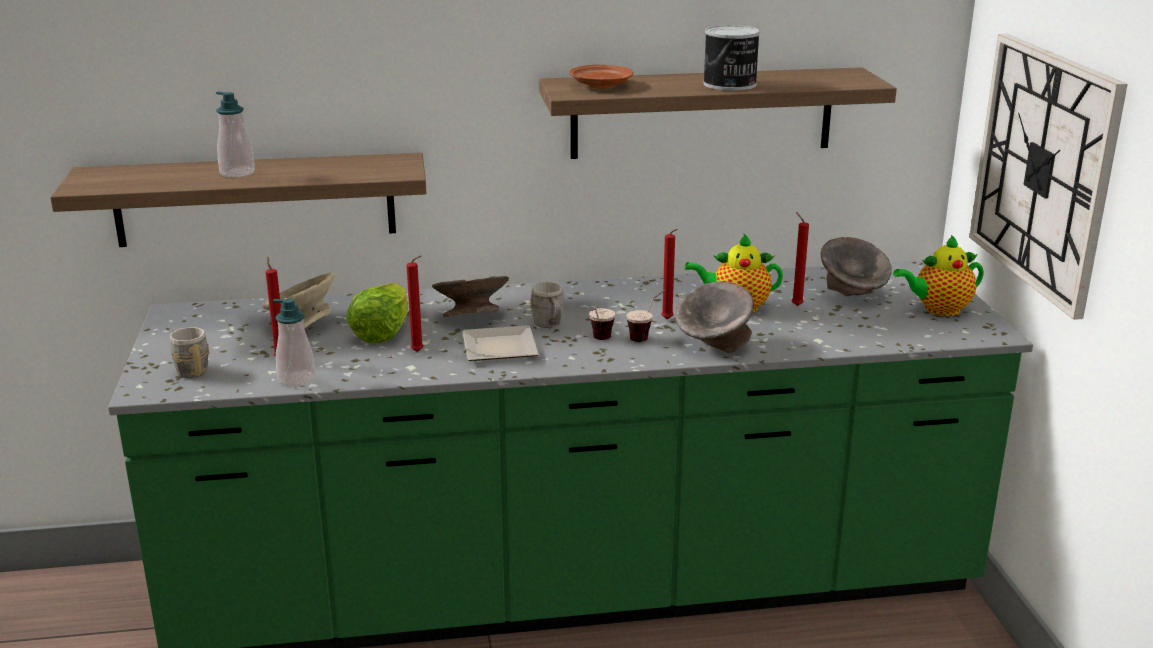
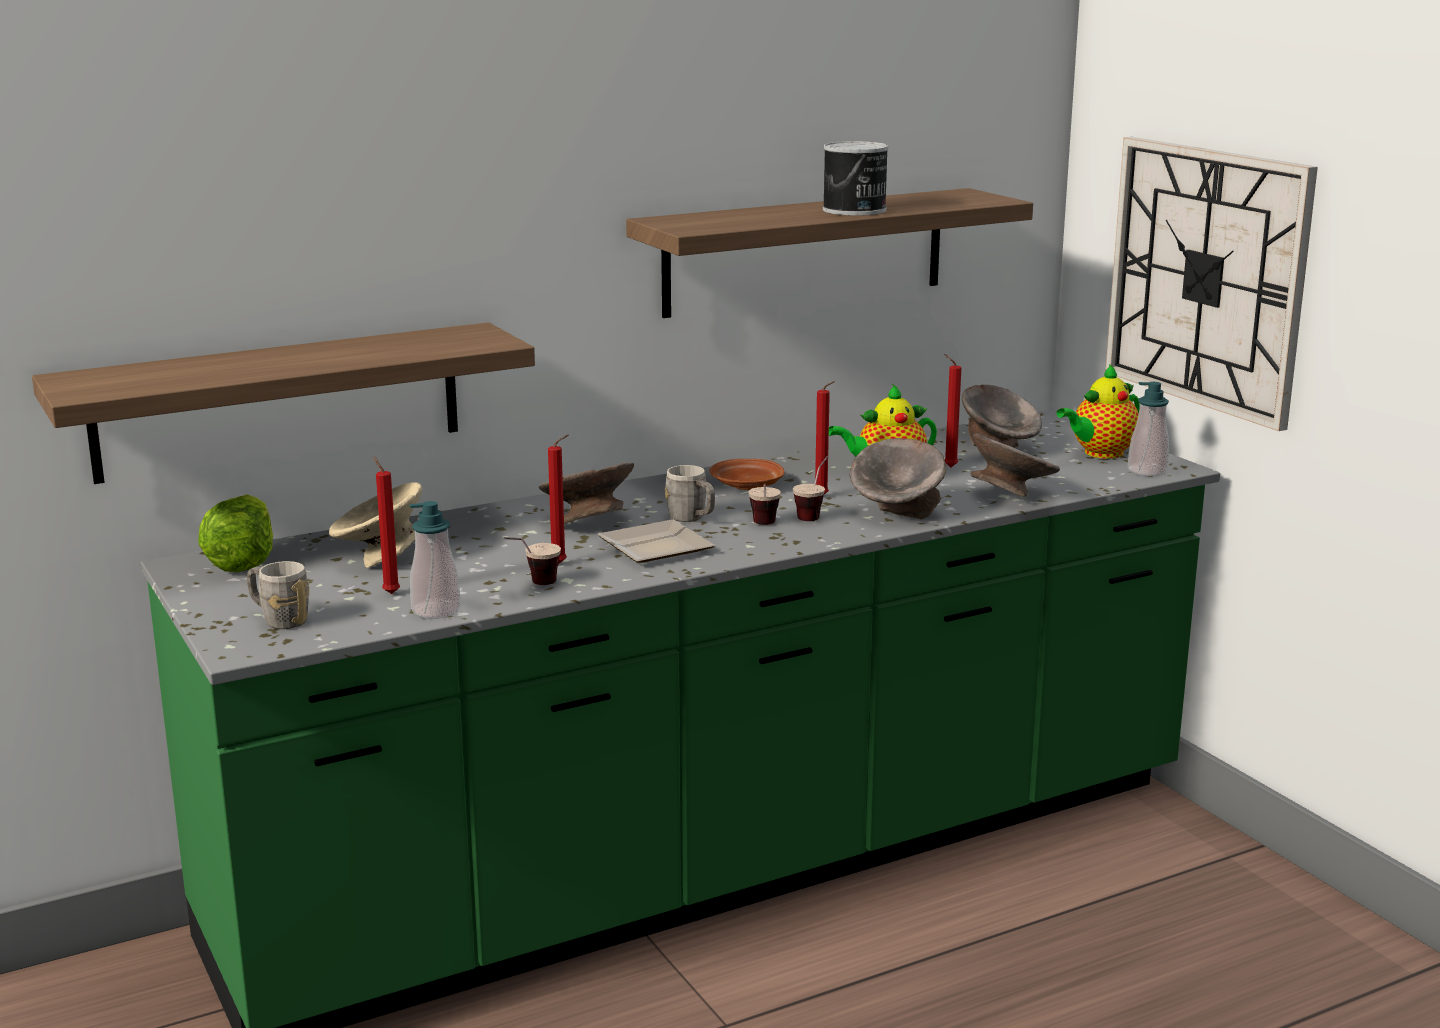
camera: 20 degrees left, 5 degrees down
soap dispenser [216,92,255,177] -> soap dispenser moved to [1128,382,1169,476]
lettuce [346,283,408,343] -> lettuce moved to [198,494,273,572]
brown plate [569,65,633,89] -> brown plate moved to [709,459,785,490]
none -> cup [504,537,561,585]
none -> grey bowl [971,434,1060,497]

